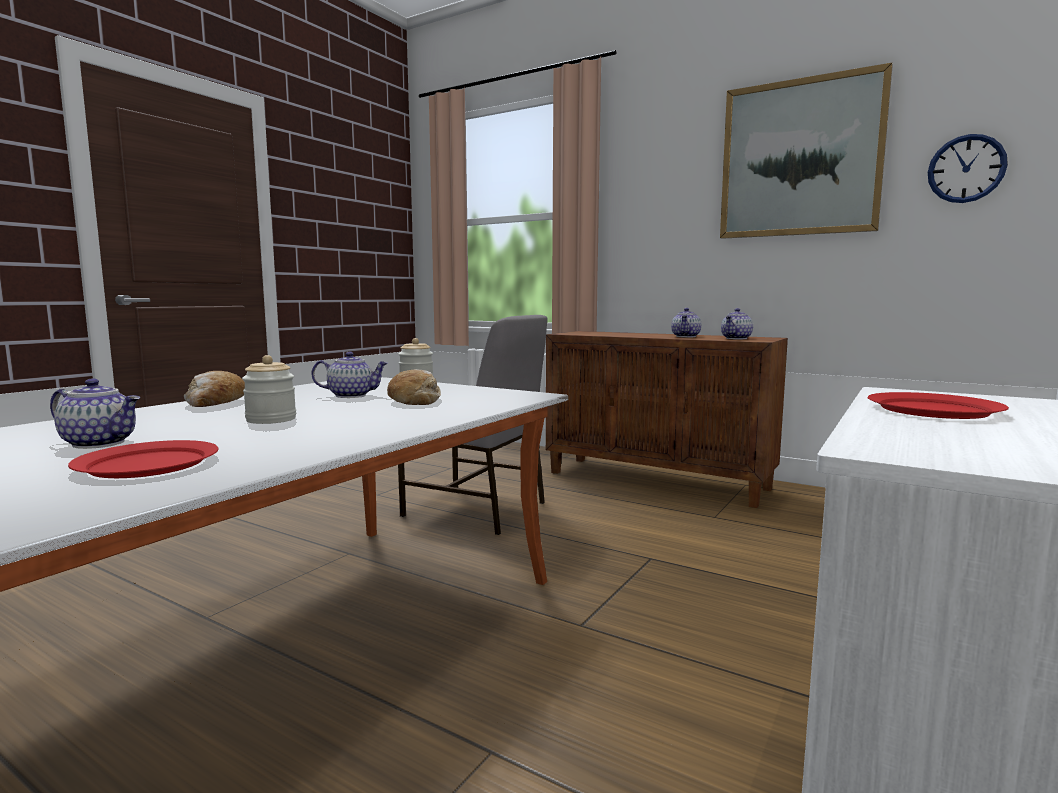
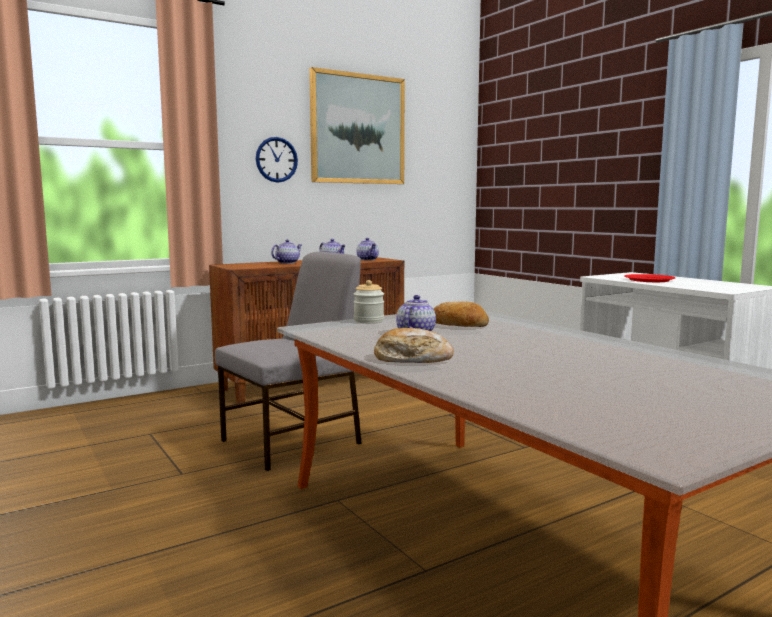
camera: 65 degrees left, 0 degrees up
teapot [50,378,140,449] -> teapot moved to [271,240,302,264]
red plate [68,440,219,478] -> none
jar [242,355,296,424] -> none
wall clock [928,134,1008,203] -> wall clock moved to [256,137,298,183]

